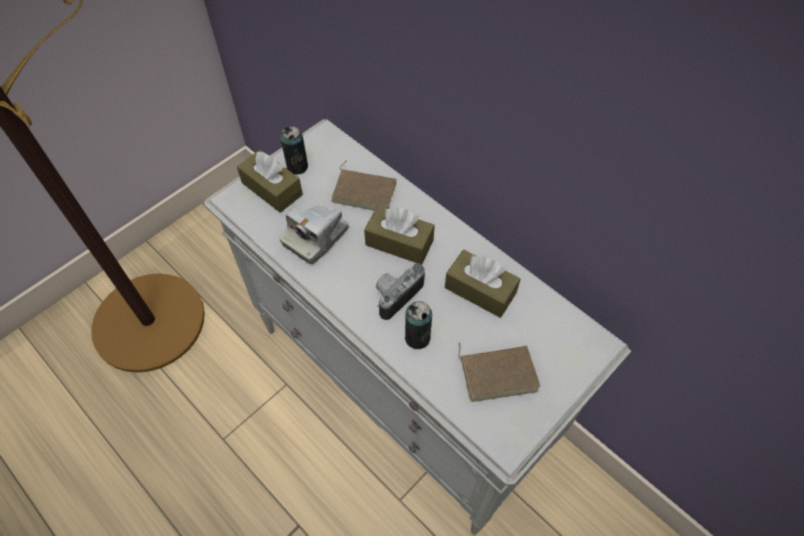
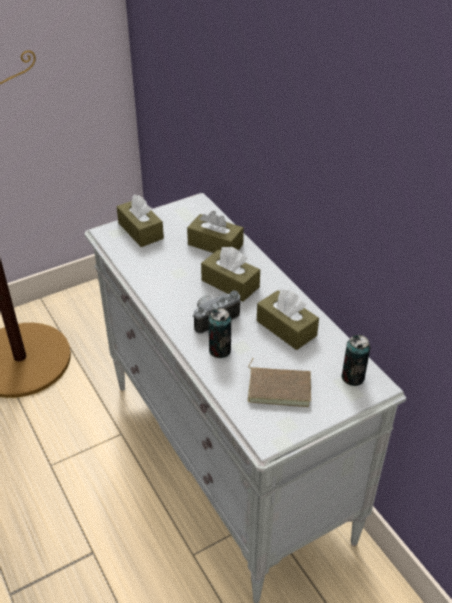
camera: 15 degrees right, 15 degrees down
can [280,126,308,175] -> can moved to [341,335,370,386]
camera [280,205,348,264] -> none
brown book [331,160,396,211] -> brown tissue box [187,211,244,253]

